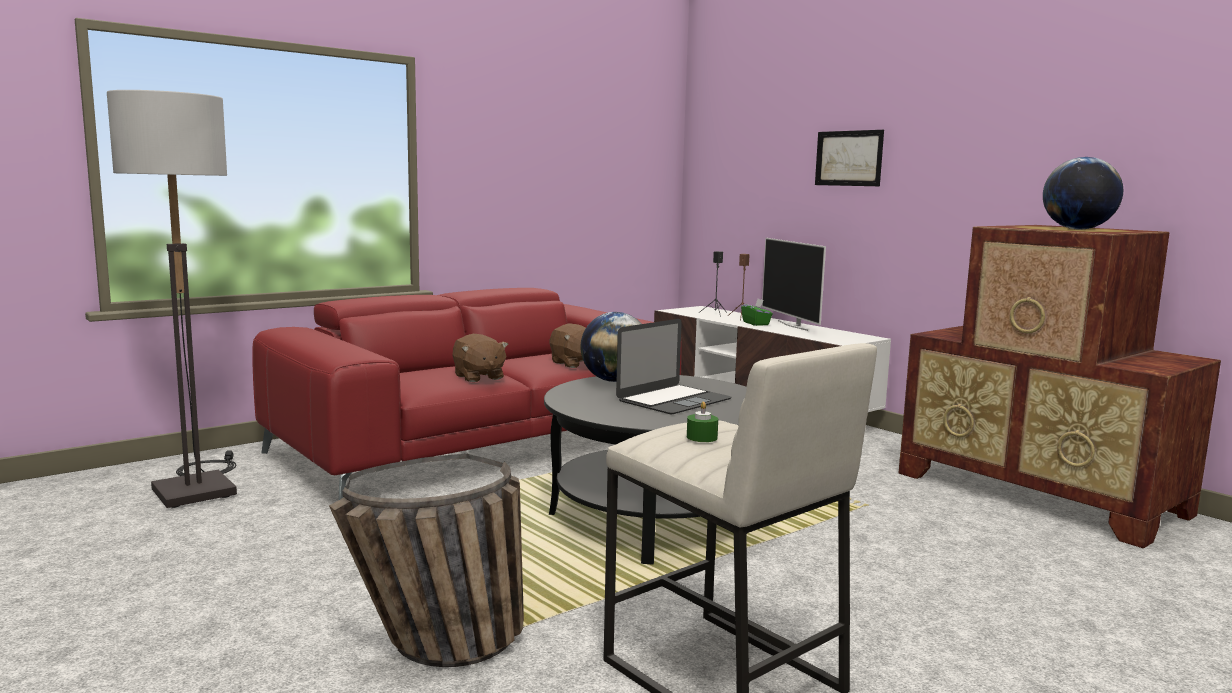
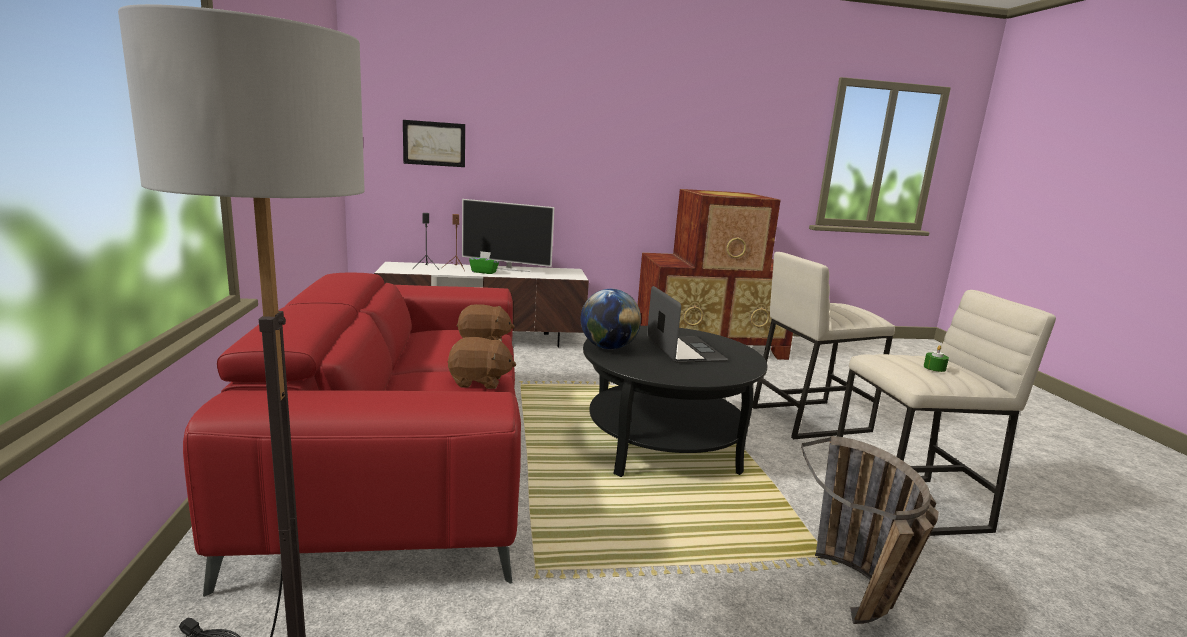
camera: 60 degrees left, 5 degrees up
picture [815,130,884,186] -> picture moved to [403,120,465,167]
globe [1043,157,1123,230] -> none
none -> beige stool [752,252,895,439]

